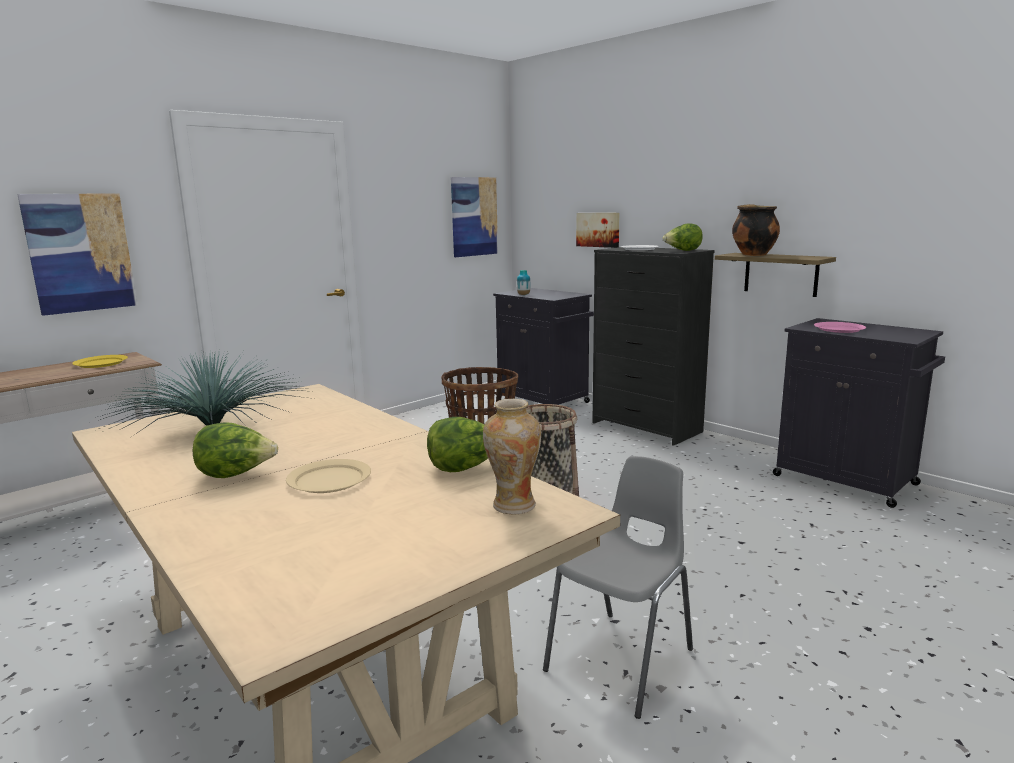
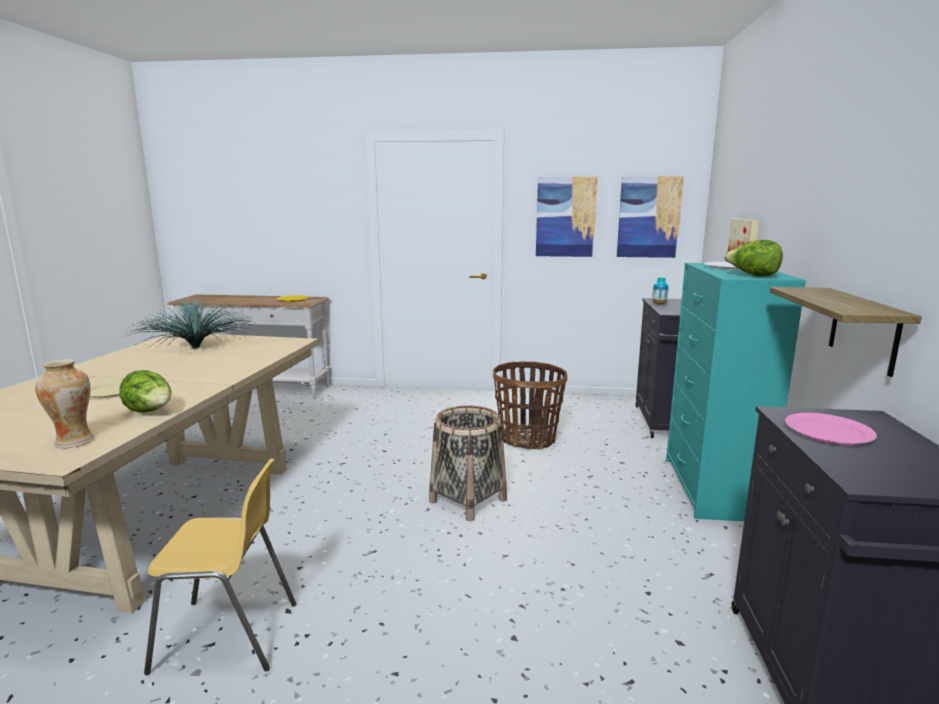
camera: 50 degrees right, 0 degrees up
picture [17,193,137,316] -> picture moved to [536,177,598,257]
lettuce [192,422,278,478] -> none
grey chair [543,456,693,719] -> yellow chair [144,459,296,675]
black dresser [592,247,715,446] -> turquoise dresser [666,263,806,522]
cooking pot [732,204,780,256] -> none

